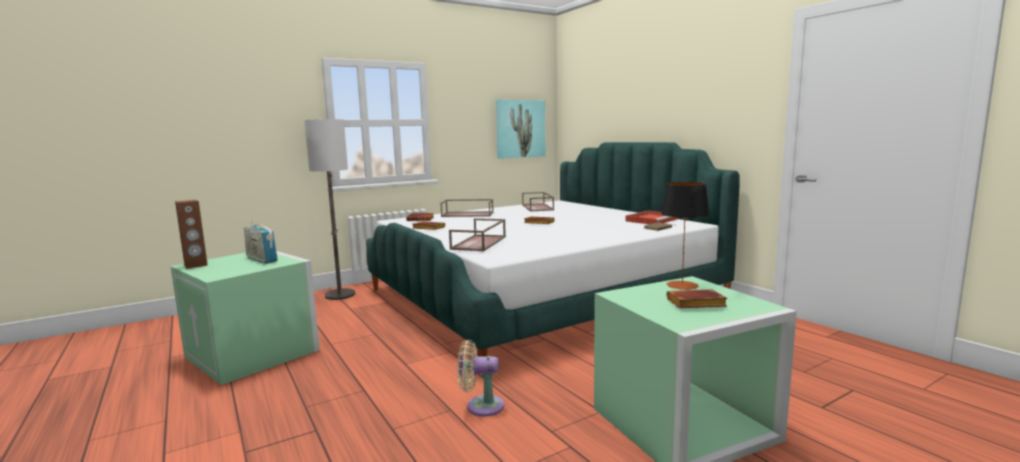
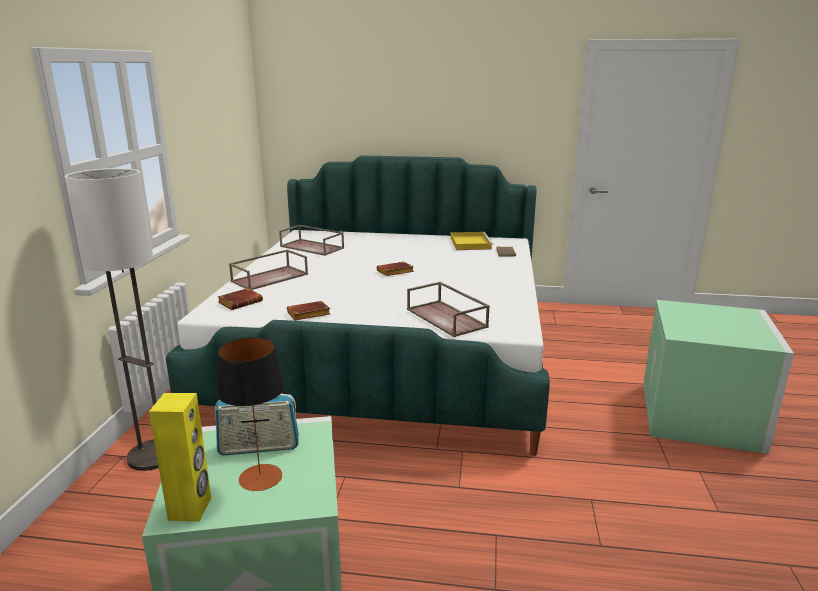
camera: 50 degrees left, 10 degrees up
brown speaker [175,200,208,269] -> yellow speaker [149,393,211,521]
beige fan [457,340,504,416] -> none
picture [496,100,546,159] -> none
red tray [625,210,678,224] -> yellow tray [450,232,494,250]
table lamp [661,182,710,290] -> table lamp moved to [216,337,285,491]
brown book [667,289,728,308] -> none

